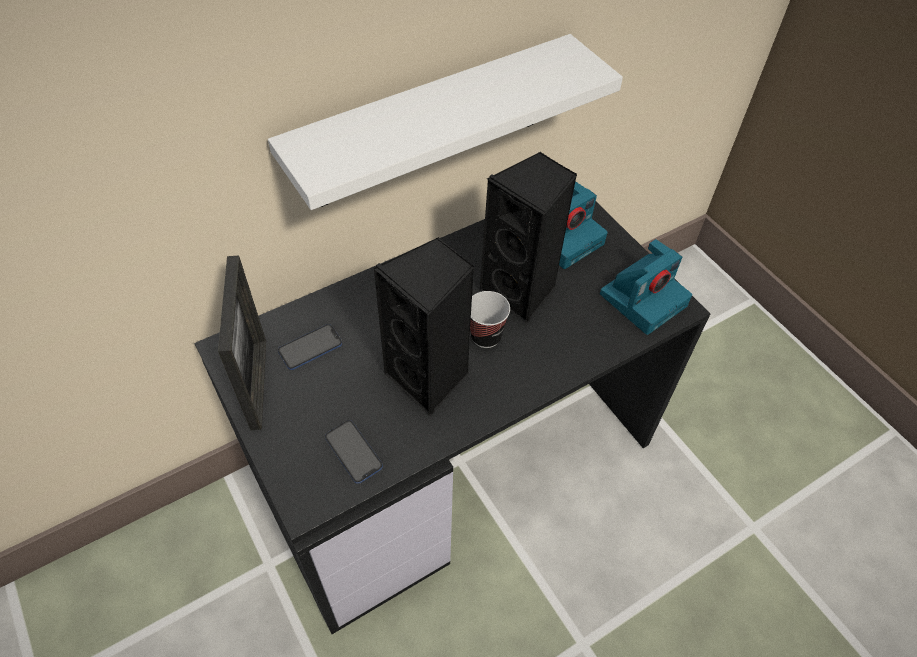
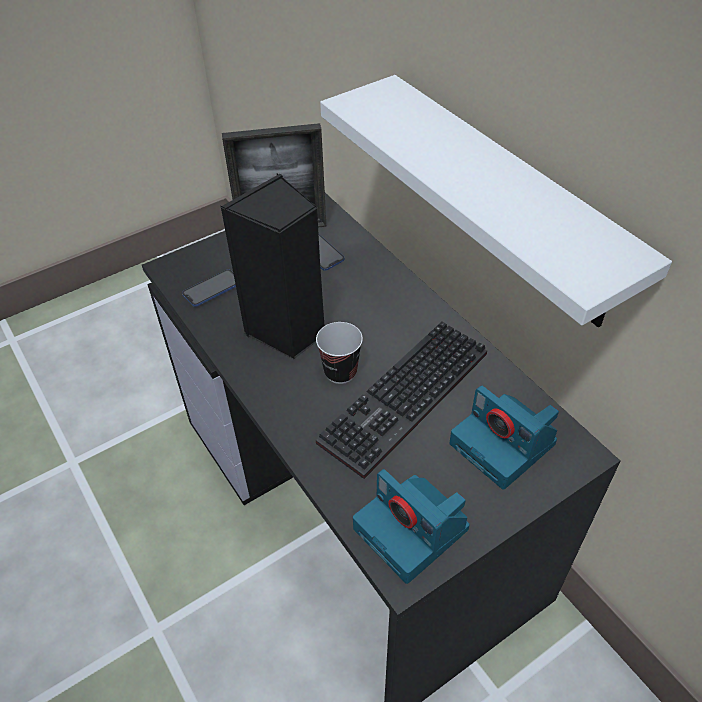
camera: 90 degrees right, 5 degrees down
black speaker [479,152,577,324] -> keyboard [316,322,487,479]

